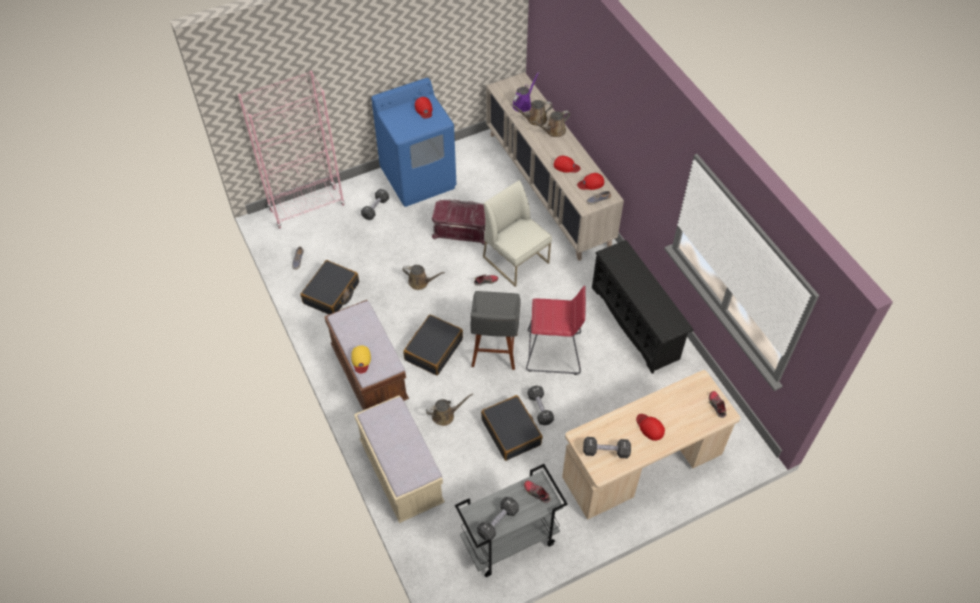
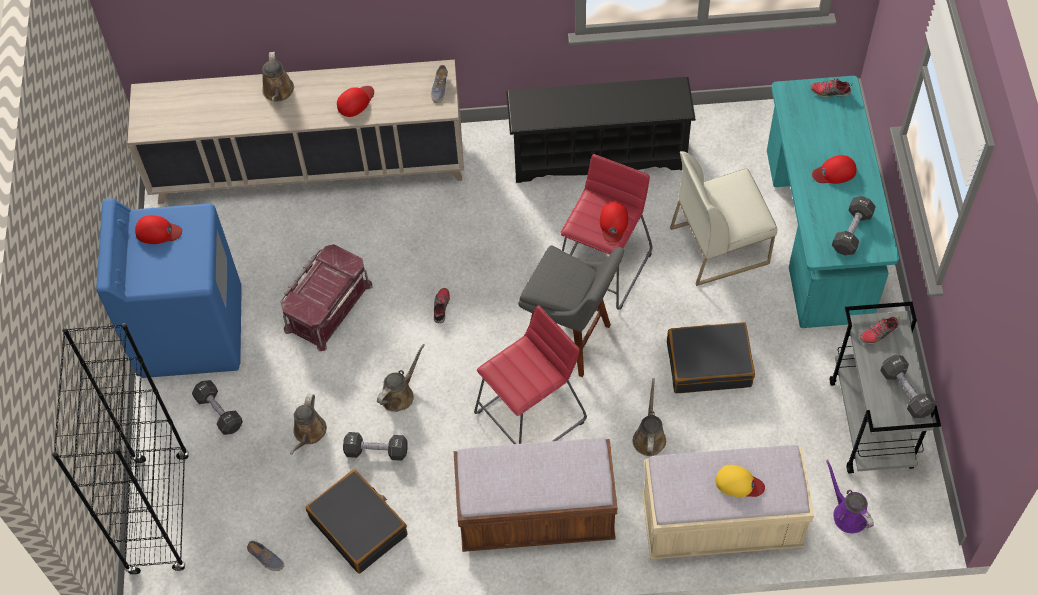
camera: 65 degrees left, 5 degrees up
pink bookcase [238,71,345,229] -> black bookcase [52,323,189,575]
yellow cap [351,345,371,373] -> yellow cap moved to [715,465,765,497]
black suitcase [403,315,463,376] -> red stool [474,305,587,444]
white chair [483,180,552,287] -> white chair moved to [670,151,777,286]
brown watering can [510,100,553,126] -> brown watering can moved to [290,394,327,454]
purple watering can [512,72,539,112] -> purple watering can moved to [826,460,874,534]
black dumbbell [528,385,554,426] -> black dumbbell moved to [343,432,408,461]
beige desk [562,370,741,520] -> turquoise desk [767,76,899,328]
red cap [577,173,604,190] -> red cap moved to [600,202,628,243]

